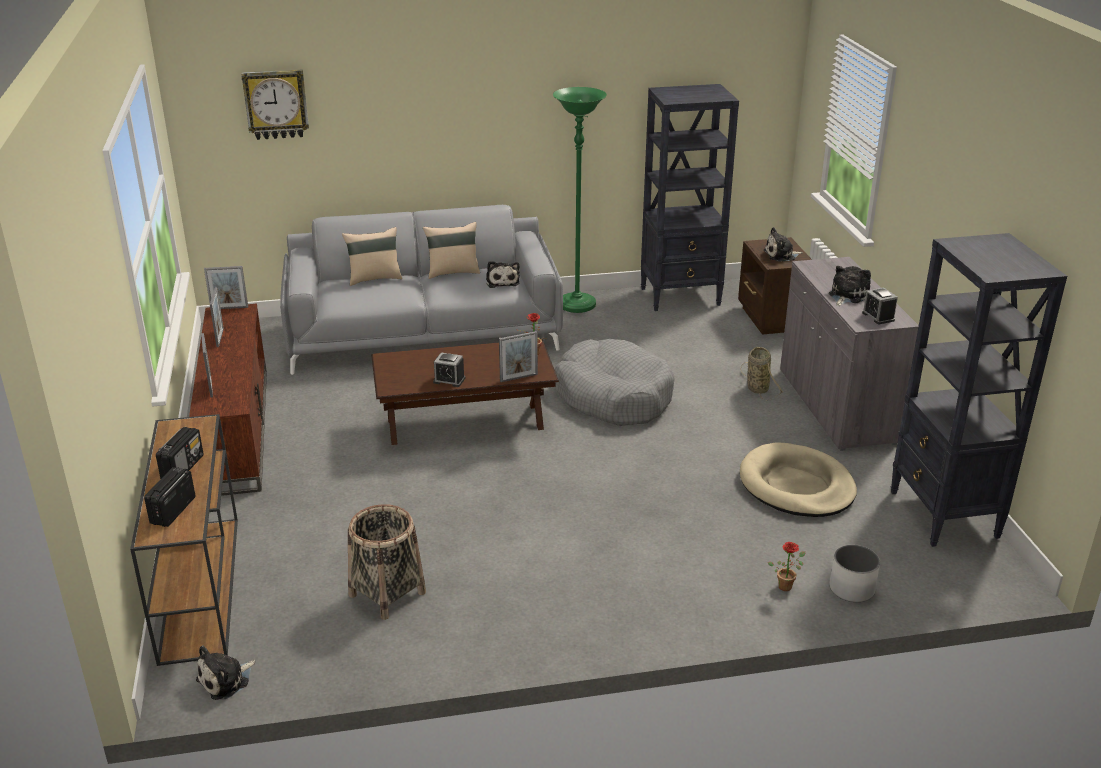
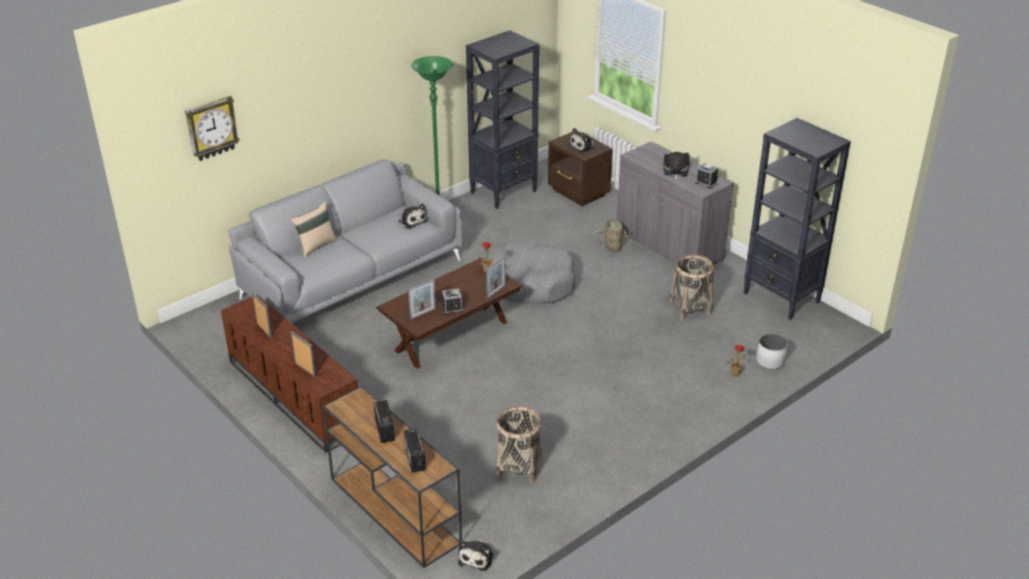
camera: 30 degrees left, 5 degrees up
picture frame [204,266,248,309] -> picture frame moved to [408,279,436,320]
beige pillow [423,222,480,279] -> none
beige dog bed [740,442,857,517] -> basket [669,254,714,320]

